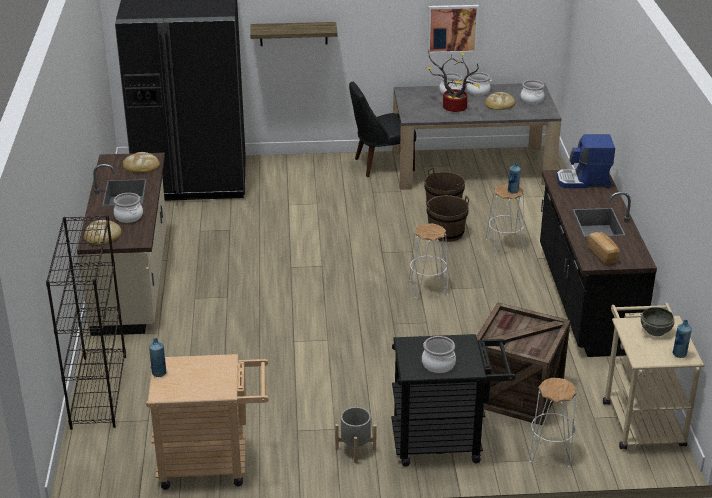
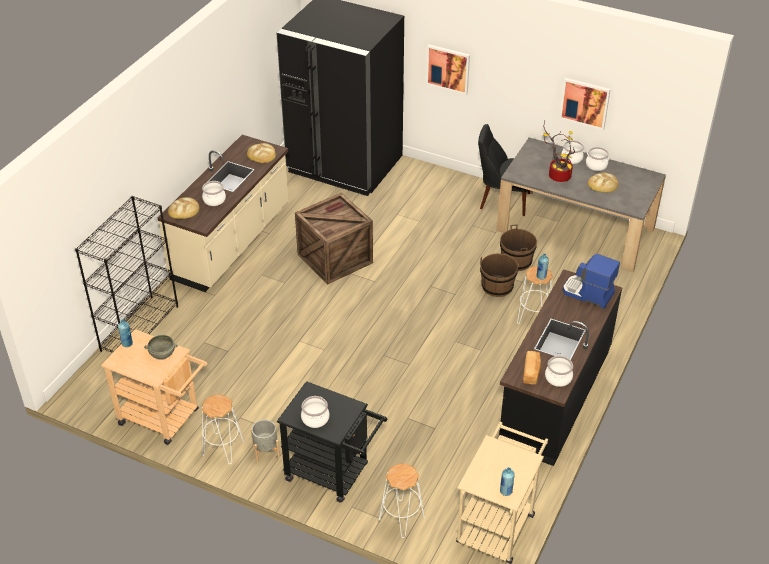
camera: 30 degrees right, 10 degrees up
shelf [250,22,338,46] -> picture [426,44,470,95]
white stool [409,223,448,299] -> white stool moved to [202,395,244,464]
crate [476,302,571,425] -> crate moved to [295,193,373,284]
cooking pot [520,80,545,104] -> cooking pot moved to [545,356,573,387]
grey bowl [641,307,675,336] -> grey bowl moved to [144,335,178,360]

